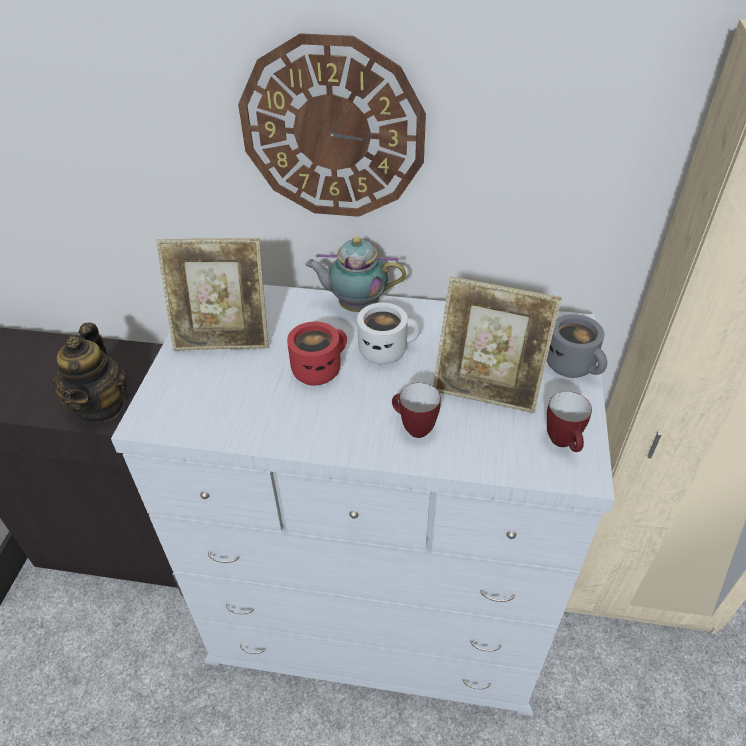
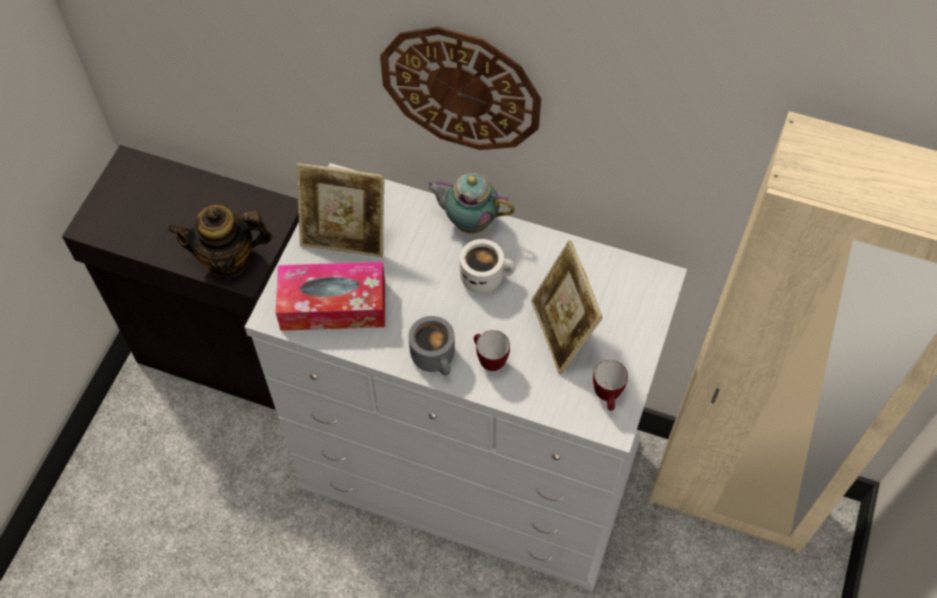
camera: 10 degrees right, 15 degrees up
teapot [52,323,128,423] -> teapot turned 75 degrees clockwise [168,205,273,277]
red mug [287,322,347,386] -> none
picture frame [433,276,562,413] -> picture frame turned 45 degrees clockwise [531,240,603,374]
grey mug [547,314,607,378] -> grey mug moved to [409,316,455,376]
none -> tissue box [276,262,385,331]

